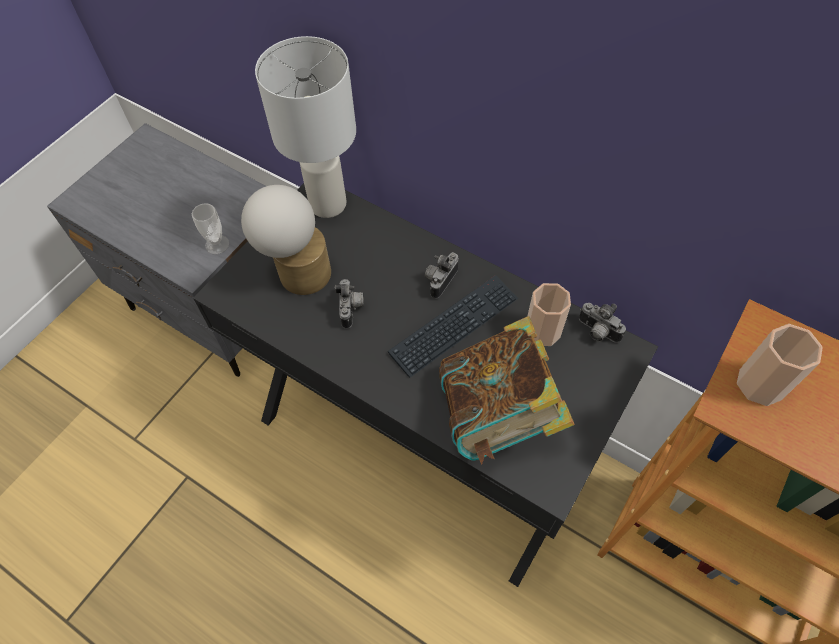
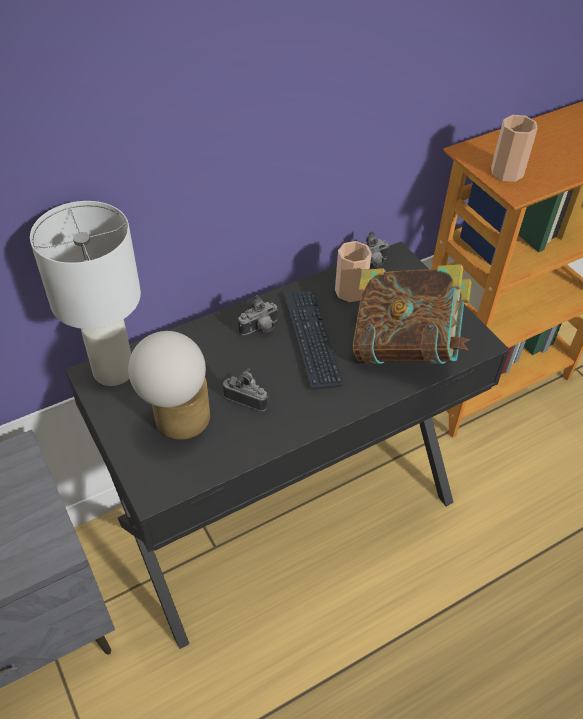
camera: 65 degrees left, 10 degrees down
cup [192,203,229,254] -> none
camera [425,252,459,299] -> camera turned 90 degrees counterclockwise [238,295,279,335]

